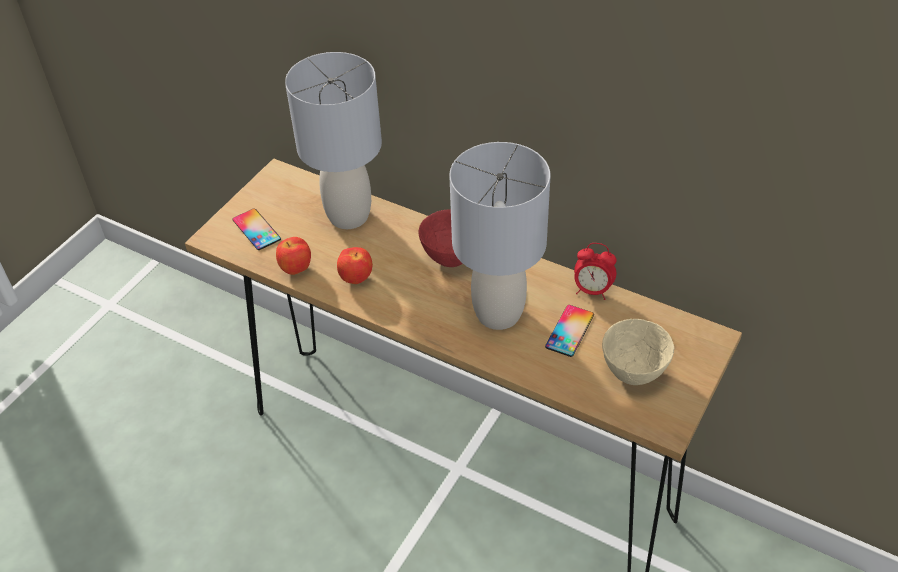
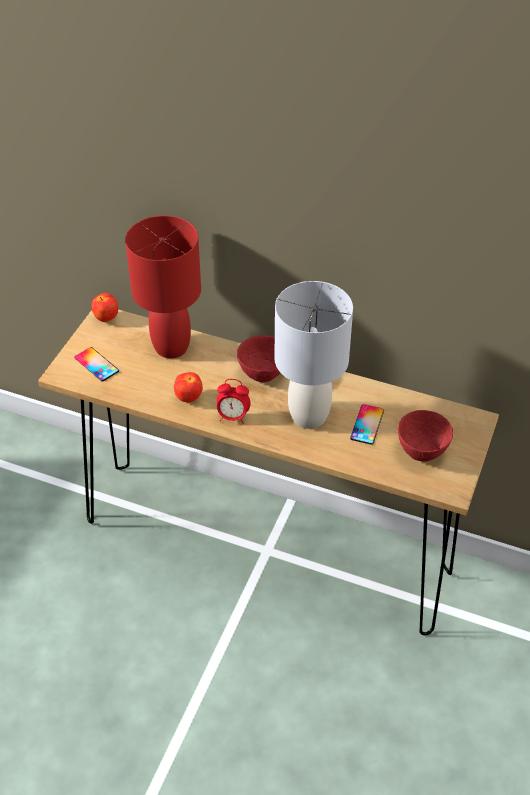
camera: 10 degrees left, 0 degrees up
apple [276,237,311,275] -> apple moved to [92,293,118,322]
grey table lamp [285,52,382,229] -> red table lamp [125,215,201,358]
alarm clock [574,243,617,300] -> alarm clock moved to [217,379,251,424]
beige bowl [602,319,674,385] -> red bowl [398,410,453,462]

